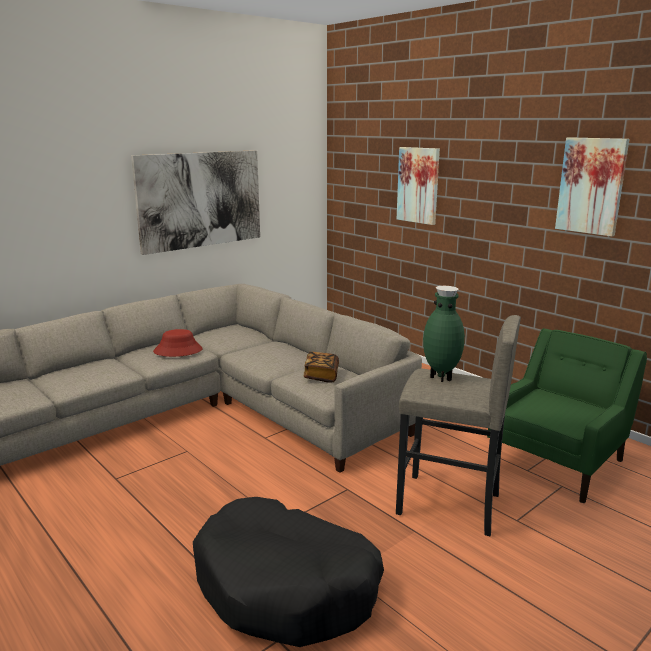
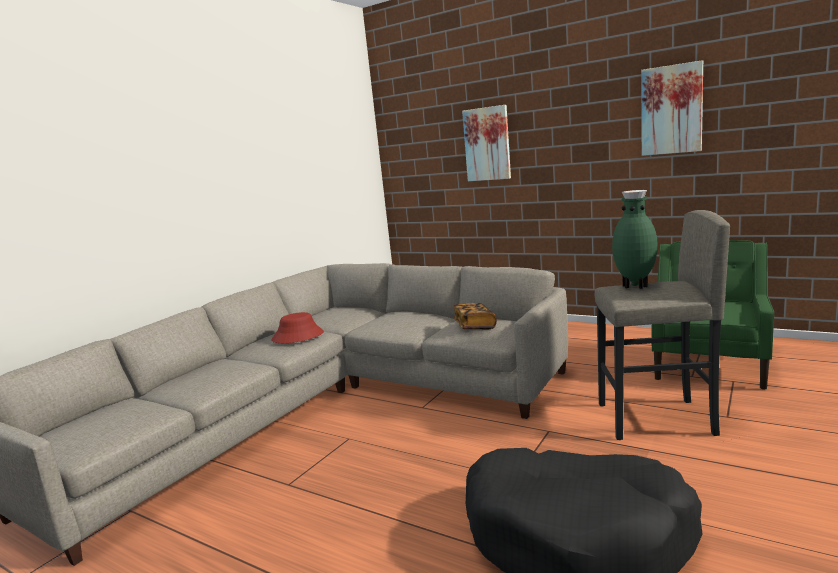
camera: 15 degrees left, 5 degrees down
picture [131,150,260,255] -> none

